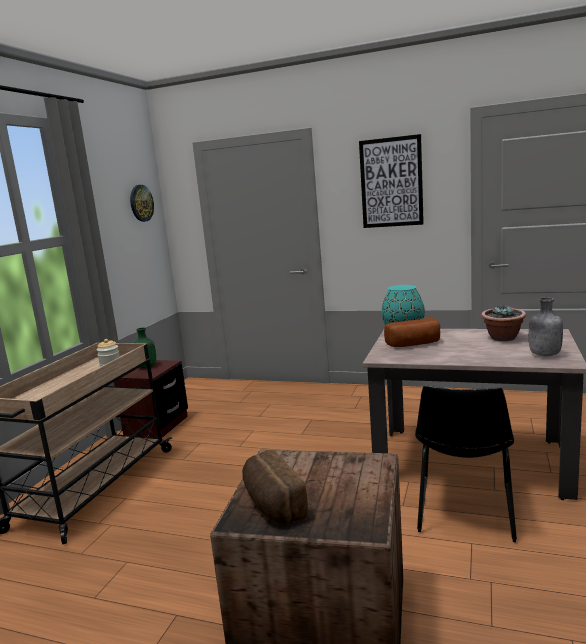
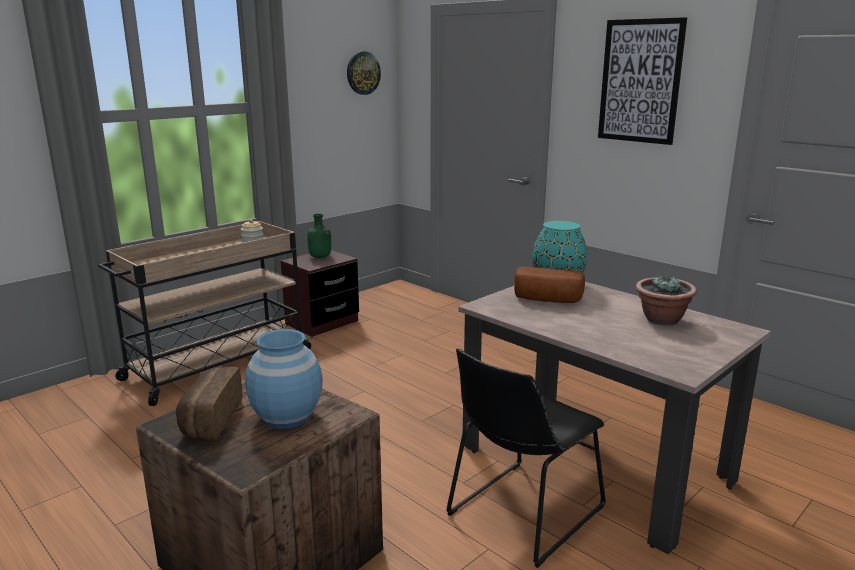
camera: 25 degrees right, 5 degrees up
grey bottle [529,297,563,356] -> none
none -> blue vase [245,329,323,429]

